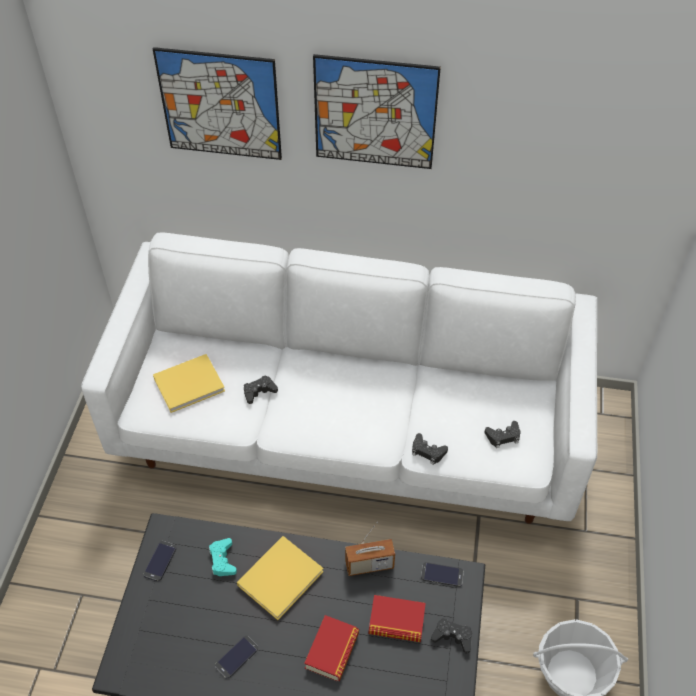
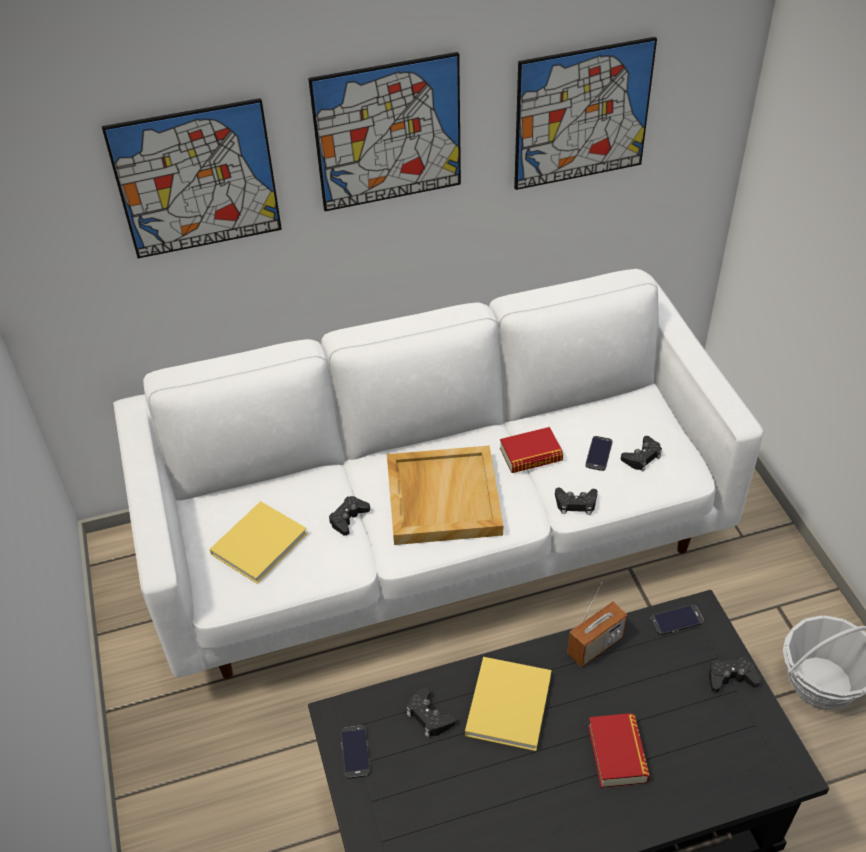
camera: 25 degrees left, 5 degrees down
turquoise game controller [209,538,237,576] -> black game controller [407,687,456,737]
phone [215,636,258,678] -> phone moved to [585,436,613,471]
book [369,595,426,642] -> book moved to [500,427,563,473]
none -> beige tray [387,446,503,545]
none -> picture [514,37,657,190]

